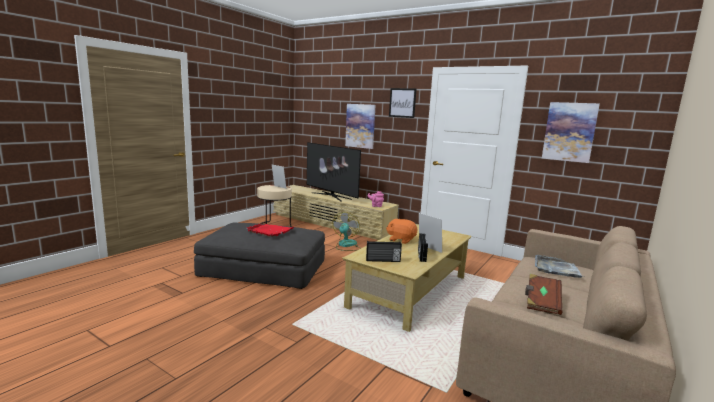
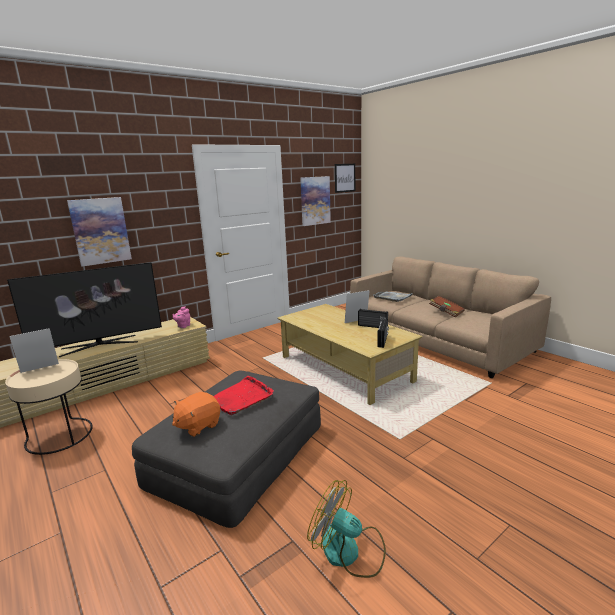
camera: 70 degrees left, 5 degrees up
fan [332,212,360,251] -> fan moved to [307,480,386,578]
orange plush toy [386,219,417,244] -> orange plush toy moved to [172,392,220,437]
picture [389,88,416,118] -> picture moved to [335,164,355,193]

